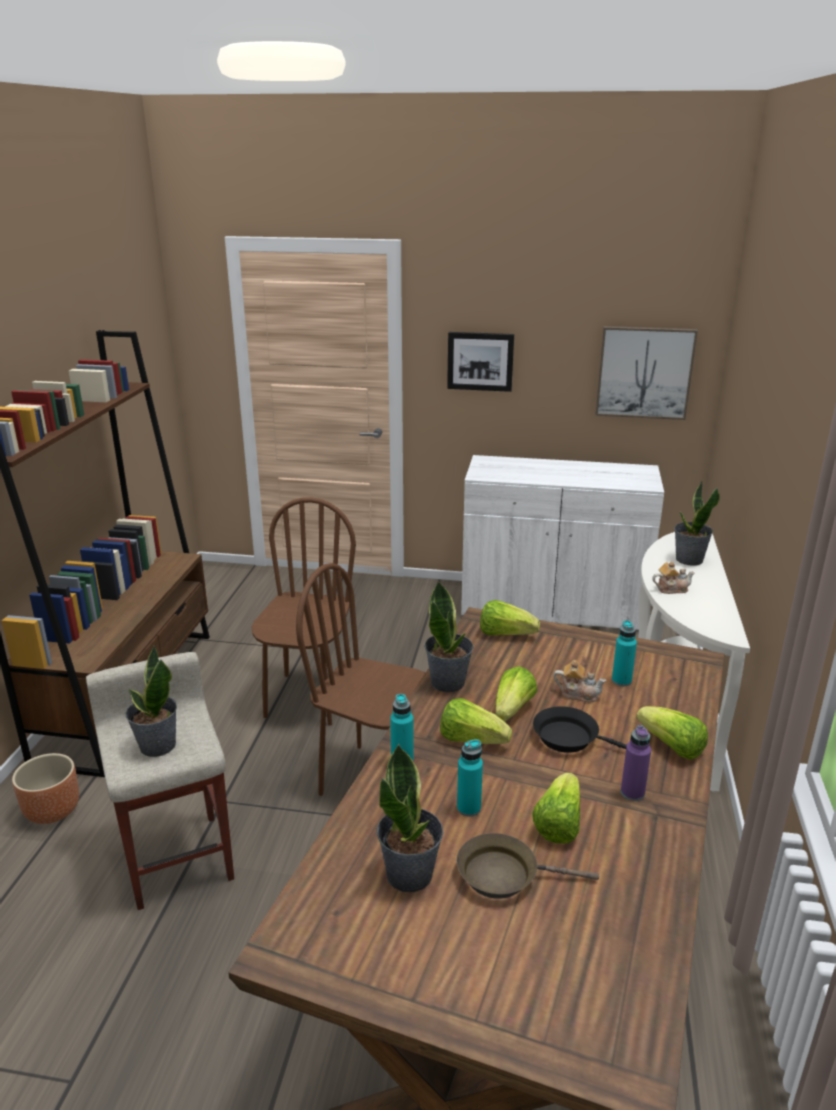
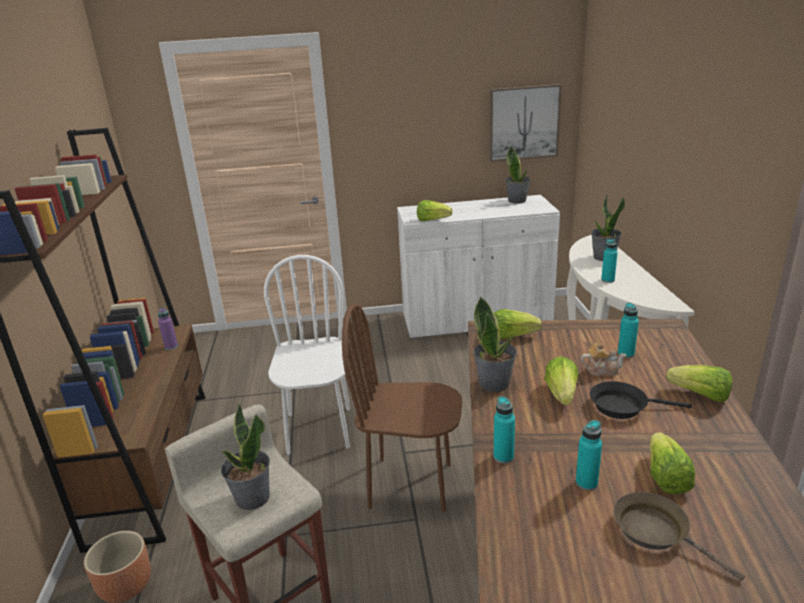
camera: 15 degrees left, 0 degrees up
brown chair [251,497,356,726] -> white chair [264,255,350,455]
potted plant [377,744,444,892] -> potted plant moved to [506,146,531,204]
lettuce [440,698,512,744] -> lettuce moved to [417,200,452,221]
picture [447,332,514,392] -> none
brown frying pan [457,833,599,899] -> brown frying pan turned 60 degrees clockwise [614,492,745,580]
purple bottle [621,725,651,801] -> purple bottle moved to [158,308,178,350]
teapot [652,561,695,594] -> turquoise bottle [601,239,618,283]

